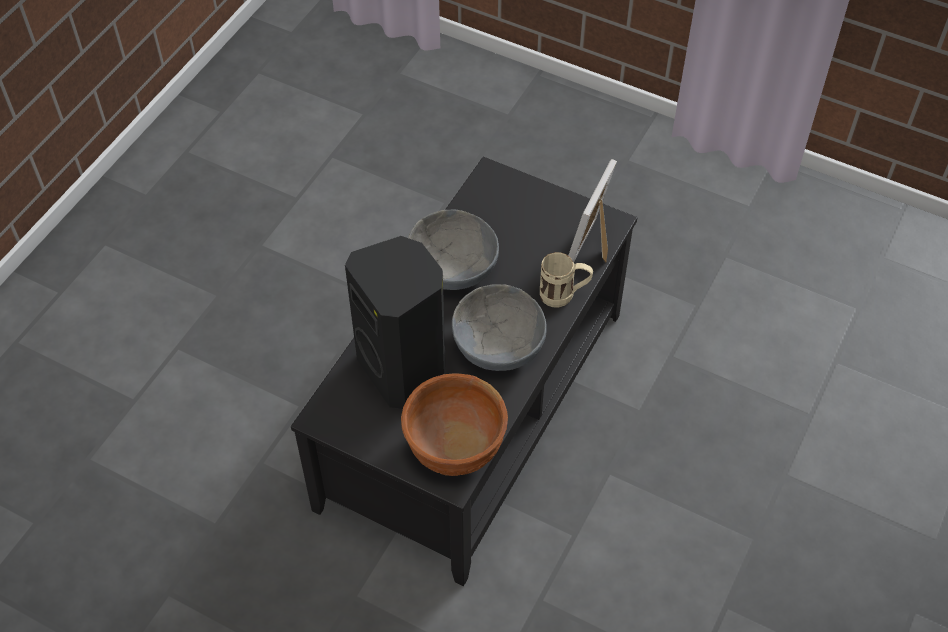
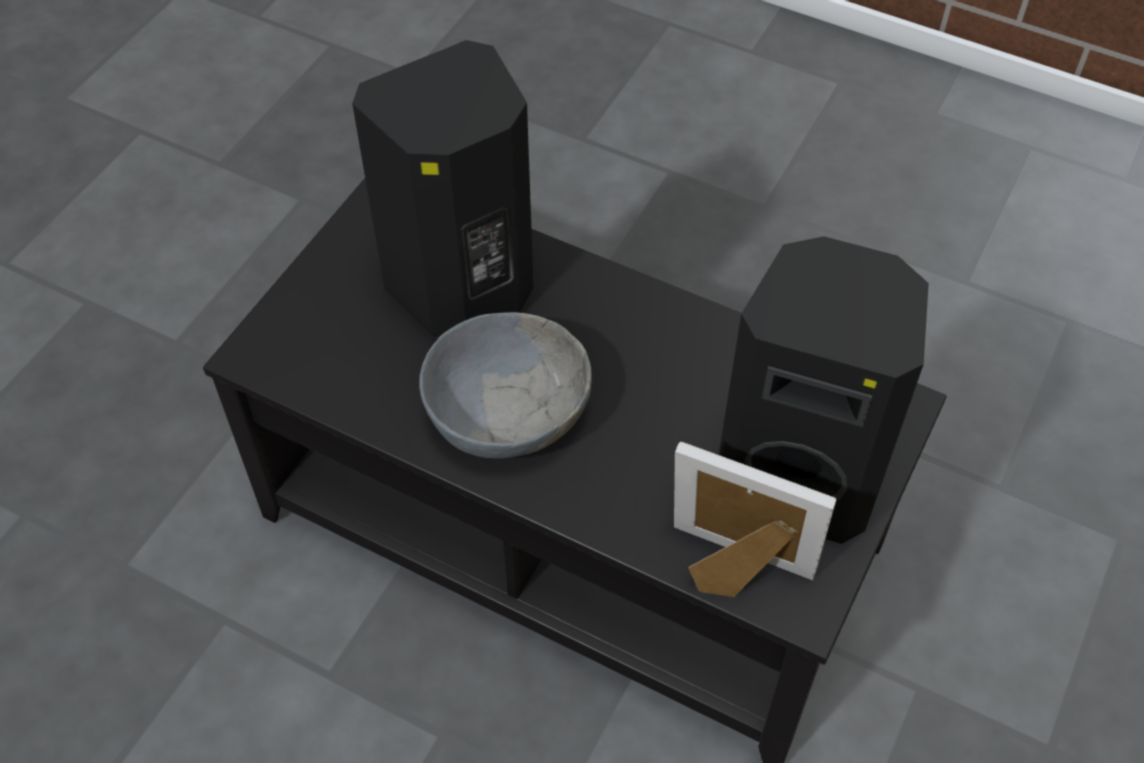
camera: 90 degrees right, 0 degrees up
brown bowl [401,373,508,476] -> none
grey bowl [408,210,499,290] -> none
beige mug [540,252,593,307] -> none
none -> black speaker [719,236,929,544]

